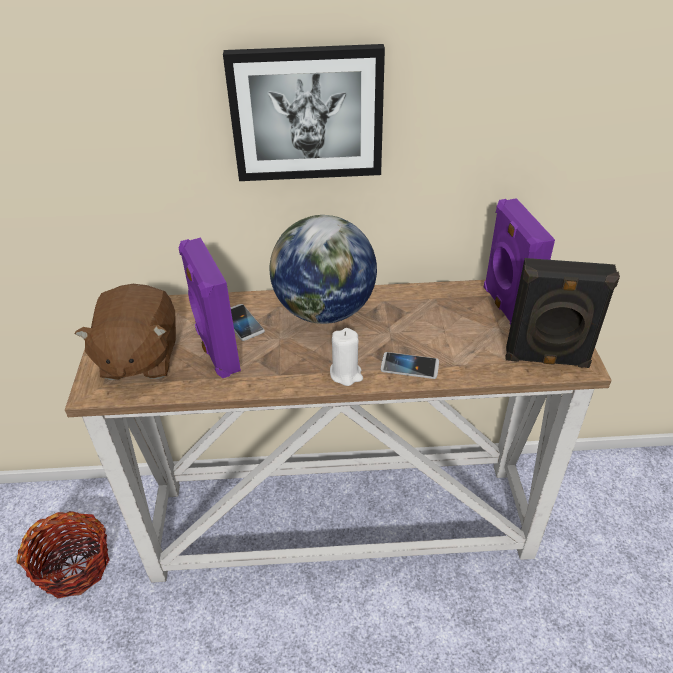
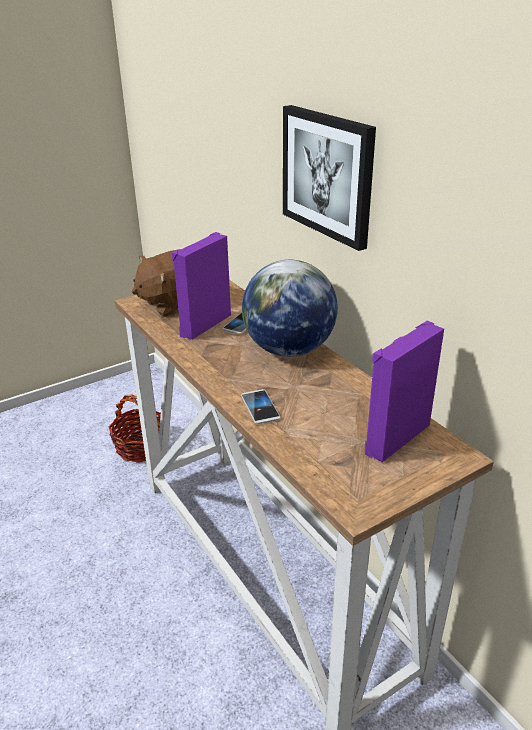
camera: 60 degrees right, 10 degrees down
white candle [330,328,363,386] -> none
black speaker [505,258,620,368] -> none

